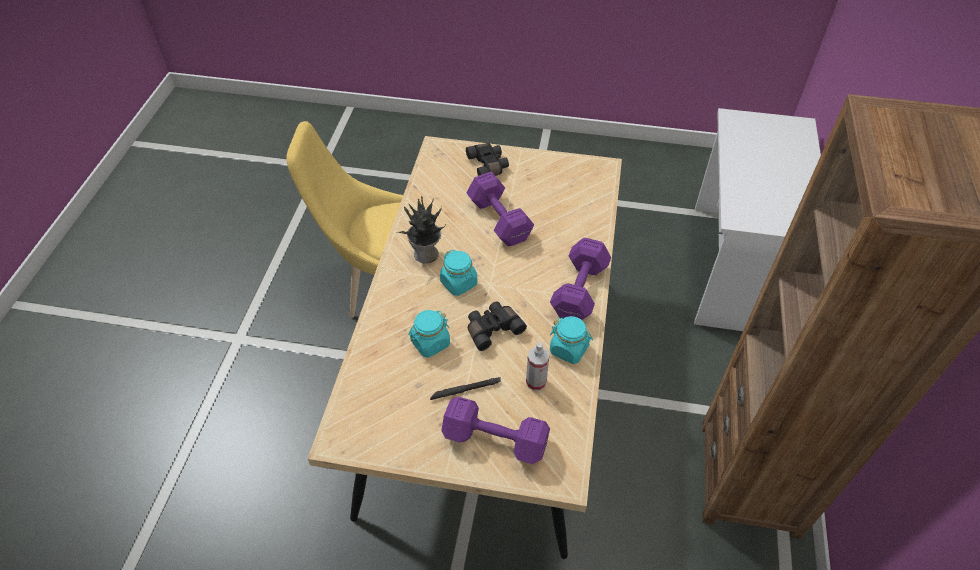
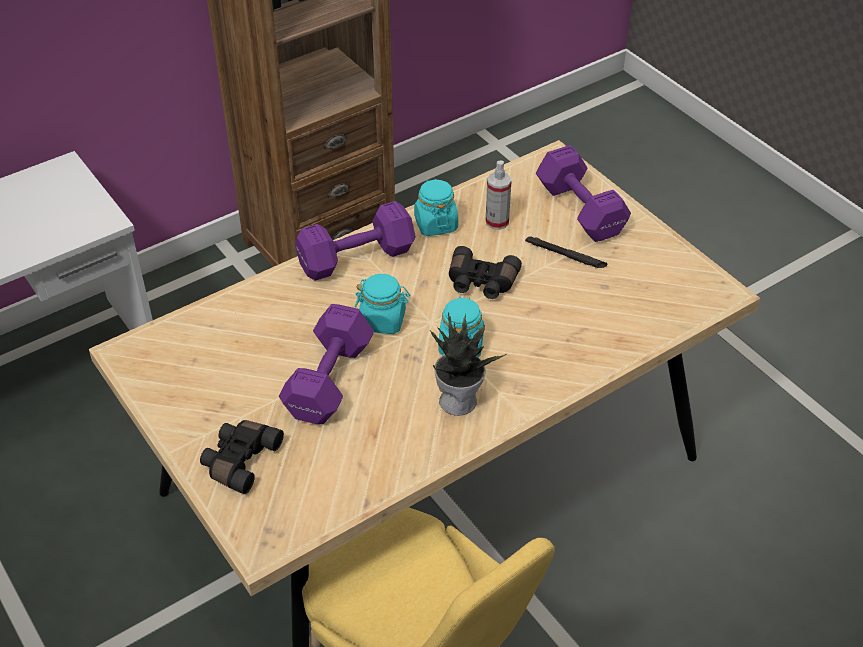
camera: 135 degrees left, 5 degrees down
turquoise jar [408,310,450,358] -> turquoise jar moved to [355,274,410,334]

